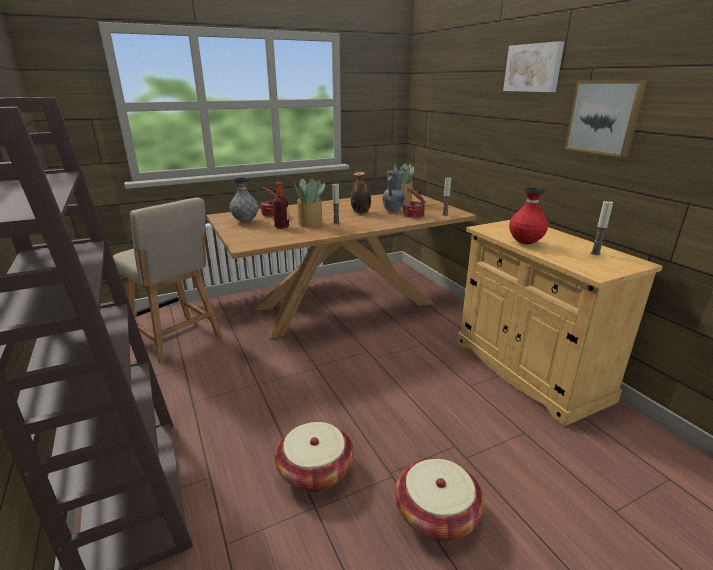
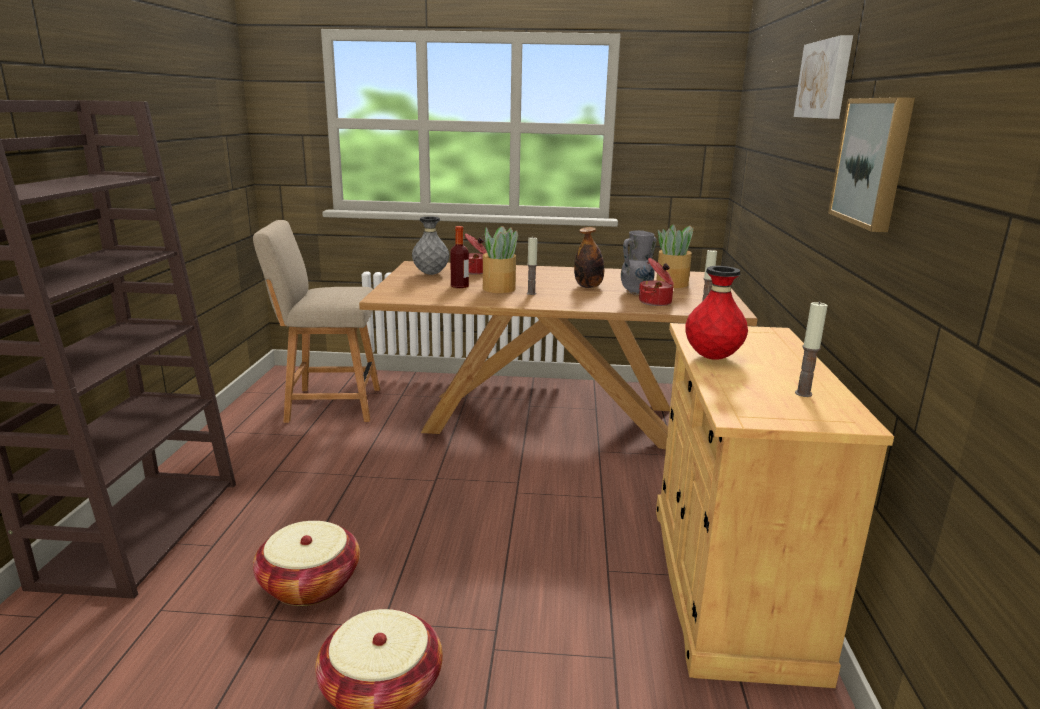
camera: 30 degrees right, 5 degrees down
beige chair [113,198,221,363] -> beige chair turned 105 degrees clockwise [253,220,380,423]

